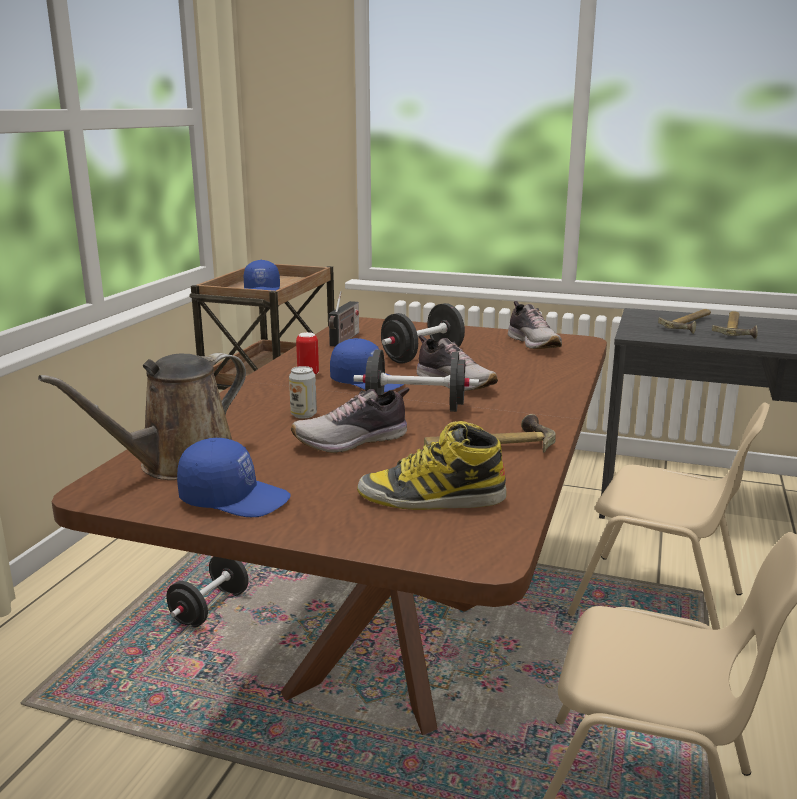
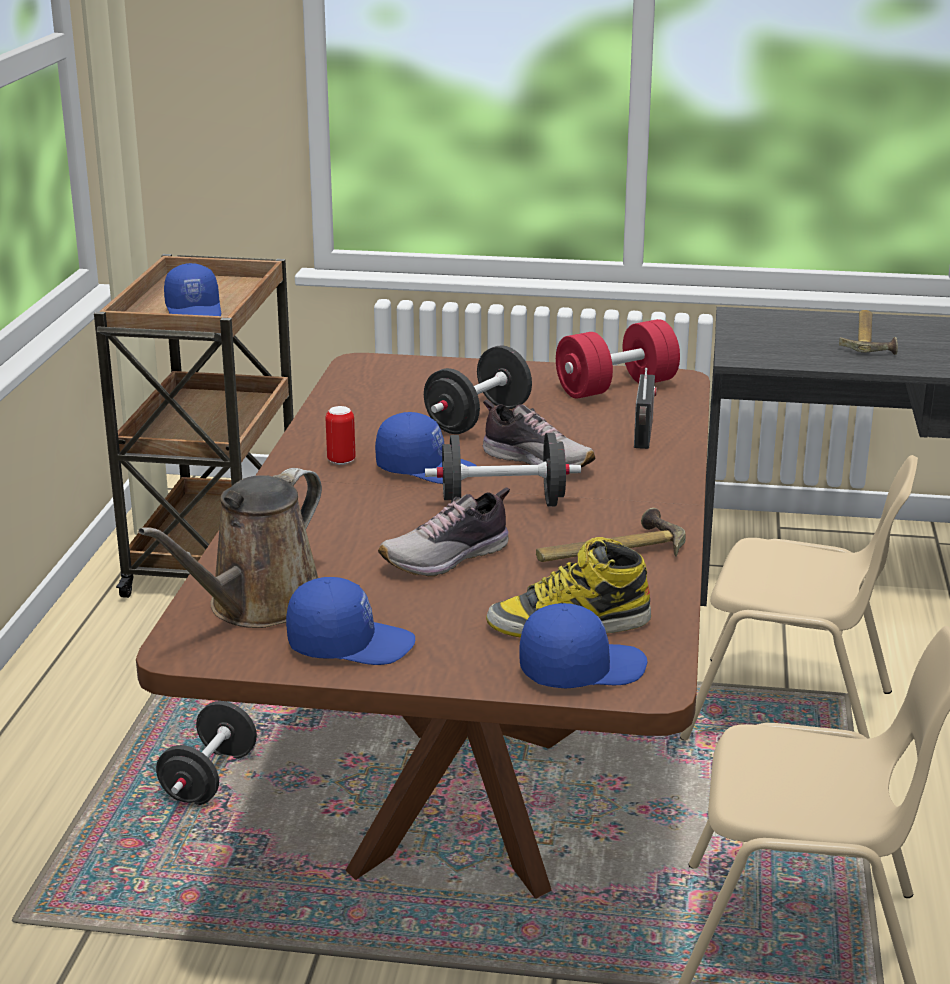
camera: 10 degrees left, 5 degrees up
can [289,366,317,419] -> none
radio [329,291,359,346] -> radio moved to [634,368,657,449]
shoe [508,301,562,349] -> red dumbbell [556,319,680,398]
hammer [658,309,711,334] -> none
none -> blue cap [519,603,647,688]

